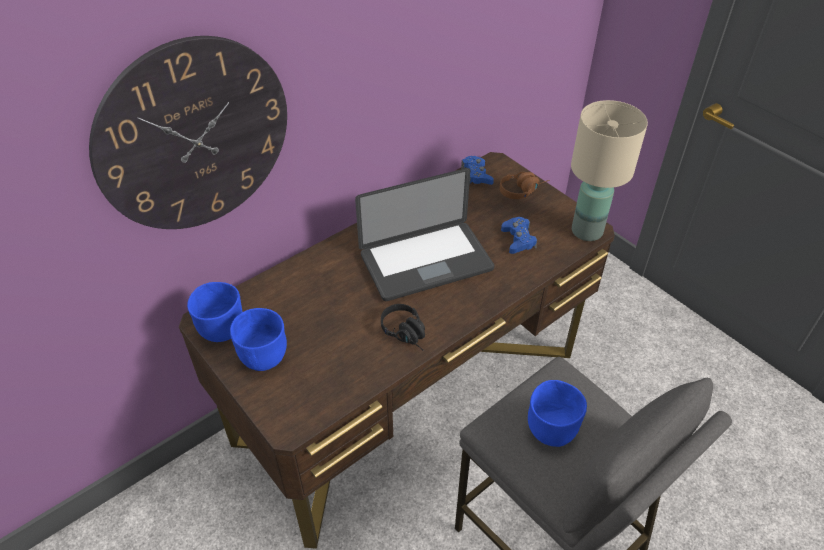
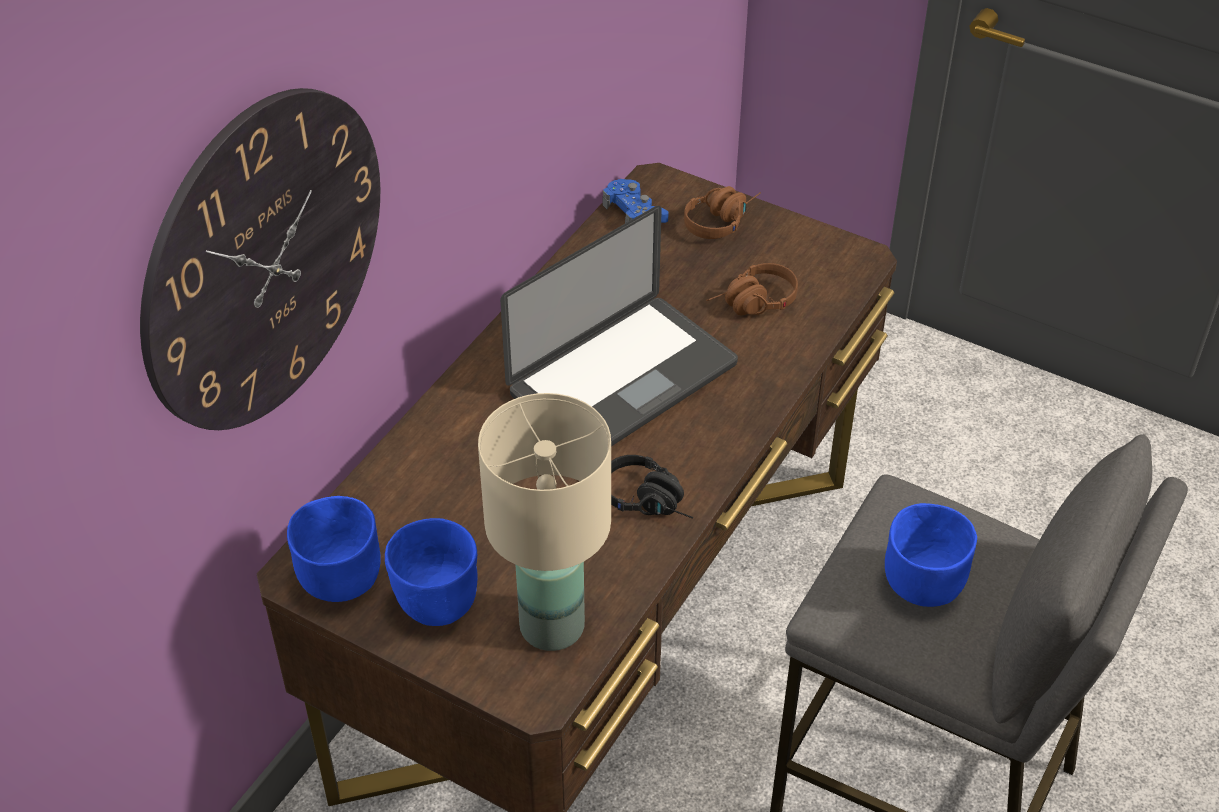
camera: 20 degrees left, 0 degrees up
blue game controller [501,217,537,254] -> brown headphones [706,263,798,315]
beige table lamp [571,100,648,241] -> beige table lamp moved to [478,393,611,651]

